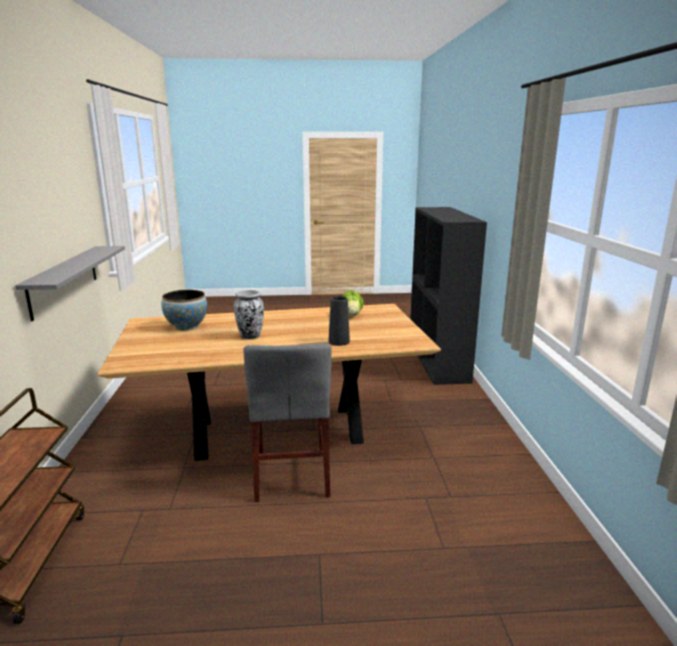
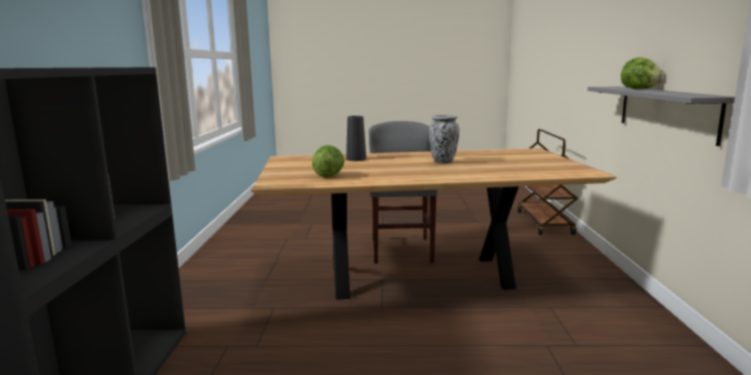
camera: 175 degrees left, 5 degrees down
bowl [162,290,207,331] -> none
none -> lettuce [621,57,664,89]

